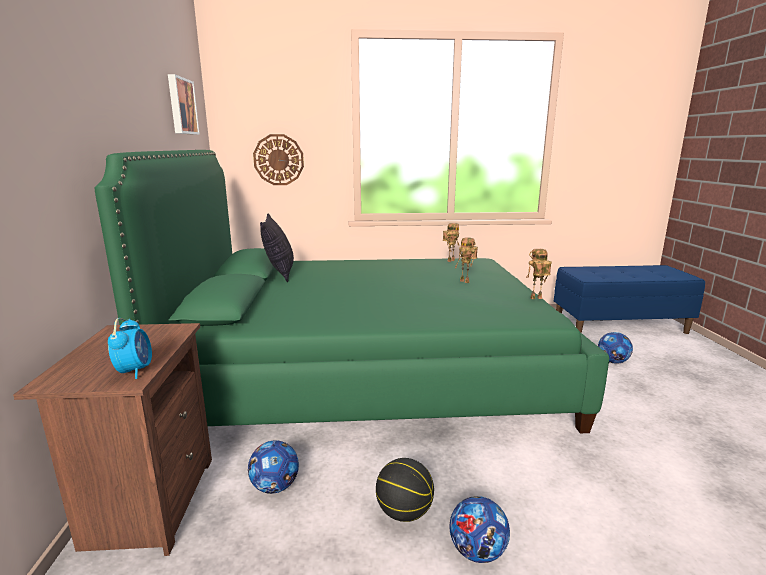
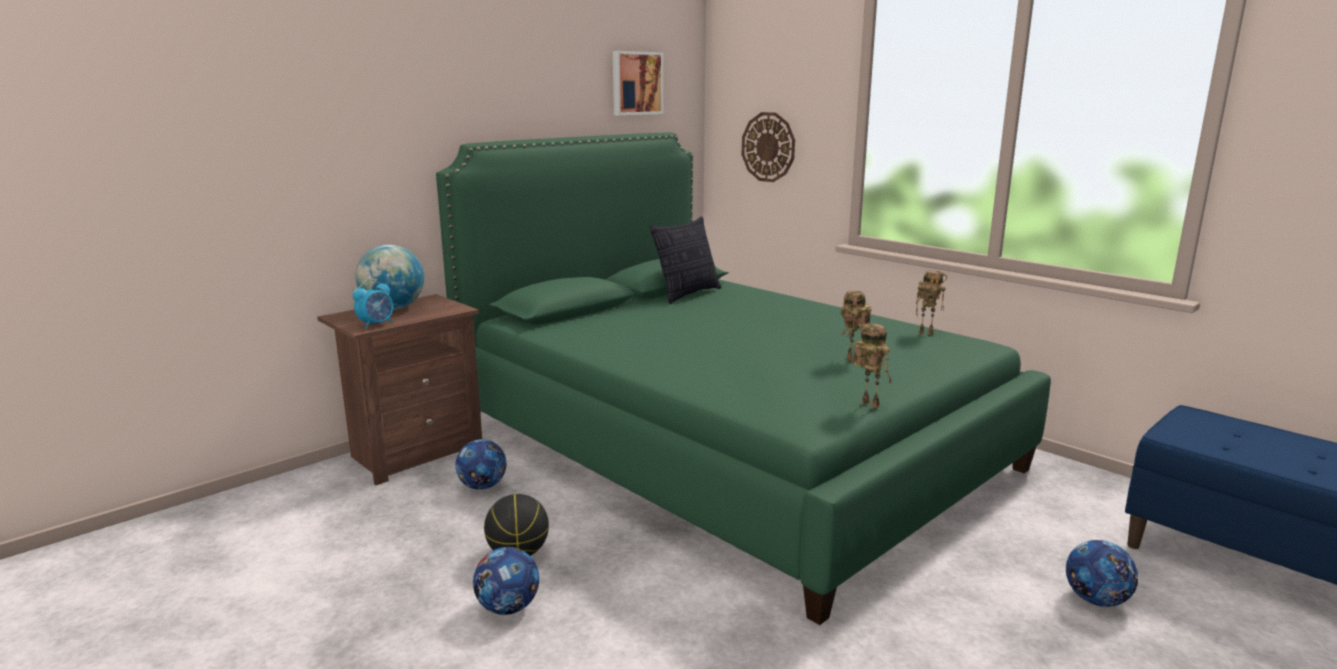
camera: 50 degrees right, 0 degrees up
none -> globe [356,245,424,310]

